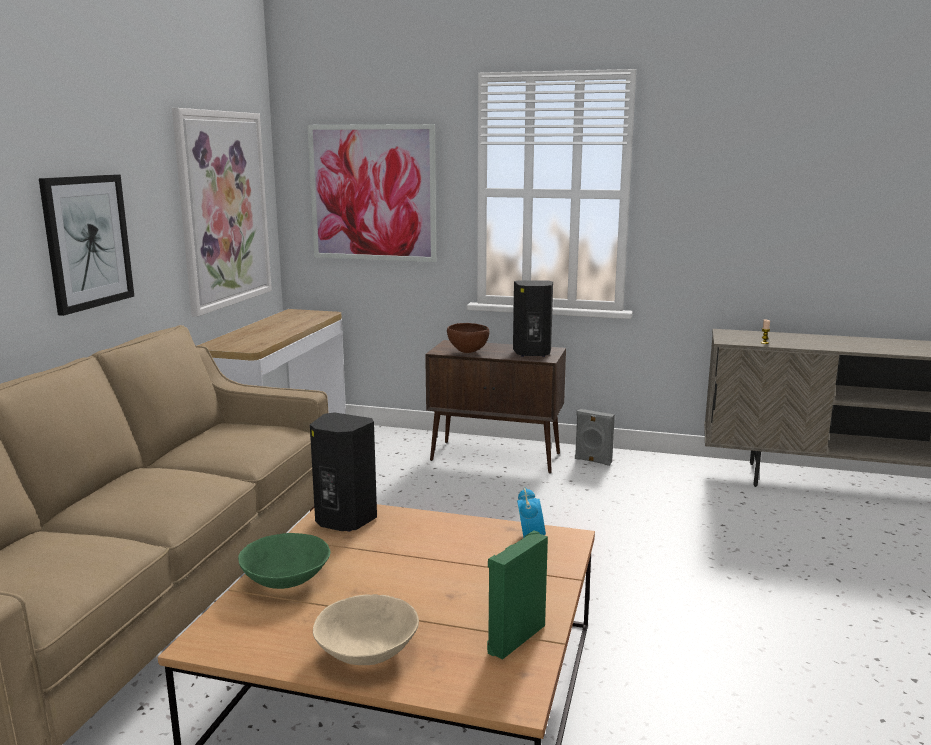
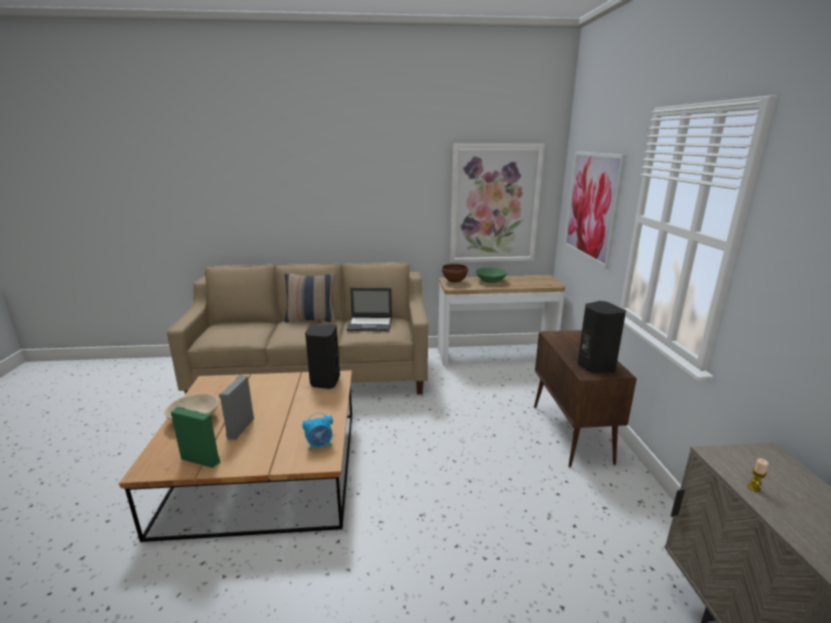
camera: 70 degrees right, 5 degrees up
picture [39,174,134,316] -> none
green bowl [238,533,330,589] -> green bowl moved to [476,267,507,283]
brown bowl [447,323,490,353] -> brown bowl moved to [442,264,468,283]
grey speaker [575,409,615,466] -> grey speaker moved to [219,375,254,440]
none -> pillow [285,274,336,323]
none -> laptop [347,288,392,331]

